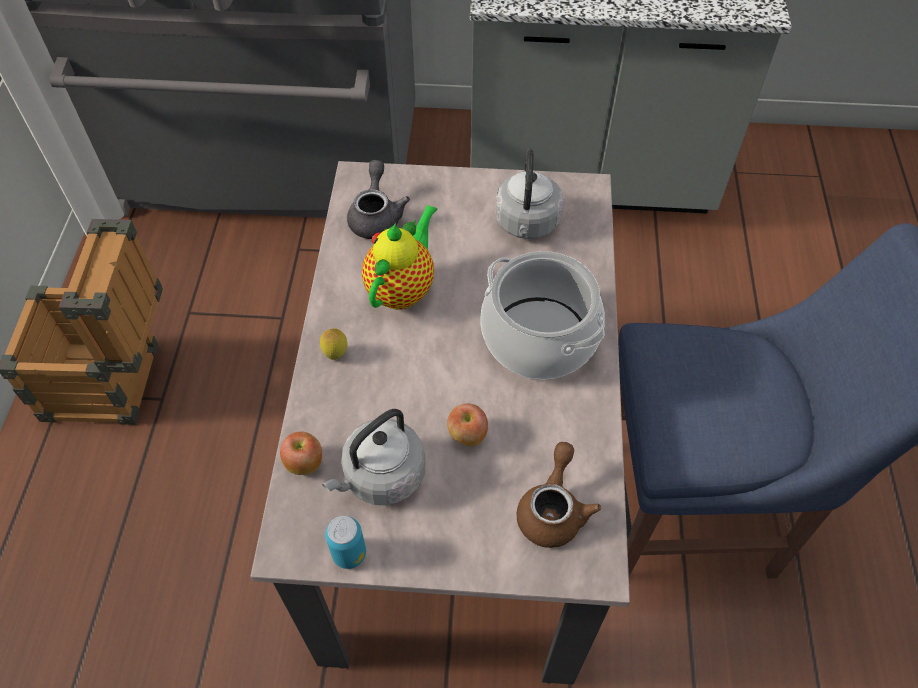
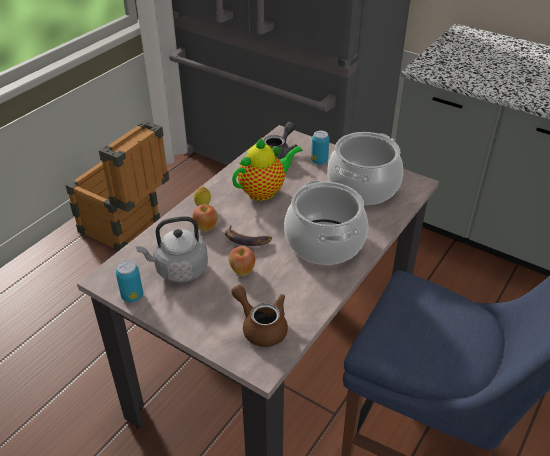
camera: 30 degrees right, 15 degrees down
apple [280,431,322,475] -> apple moved to [192,204,217,232]
grey kettle [495,149,564,239] -> cooking pot [327,132,403,205]
brown teapot [516,442,601,548] -> brown teapot turned 90 degrees counterclockwise [231,285,288,347]
none -> banana [225,225,272,246]
none -> can [311,131,330,164]

